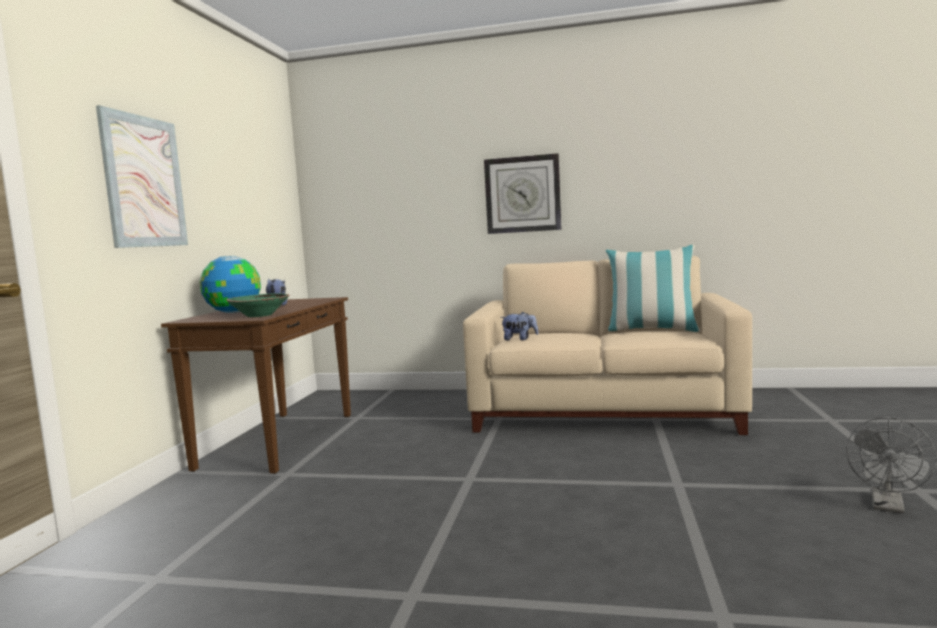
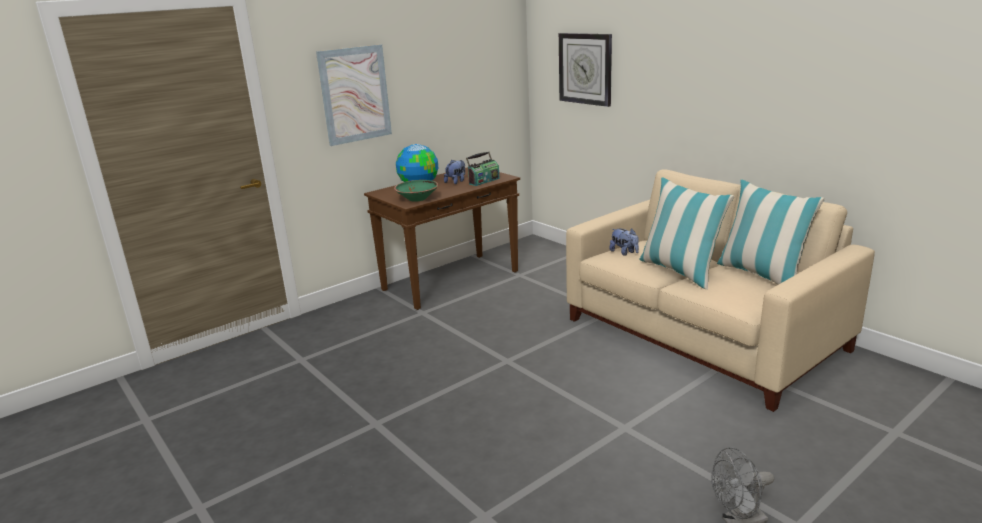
camera: 40 degrees right, 15 degrees up
wall clock [484,153,561,234] -> wall clock moved to [559,33,612,107]
none -> radio [466,152,500,186]
none -> pillow [639,177,734,289]

